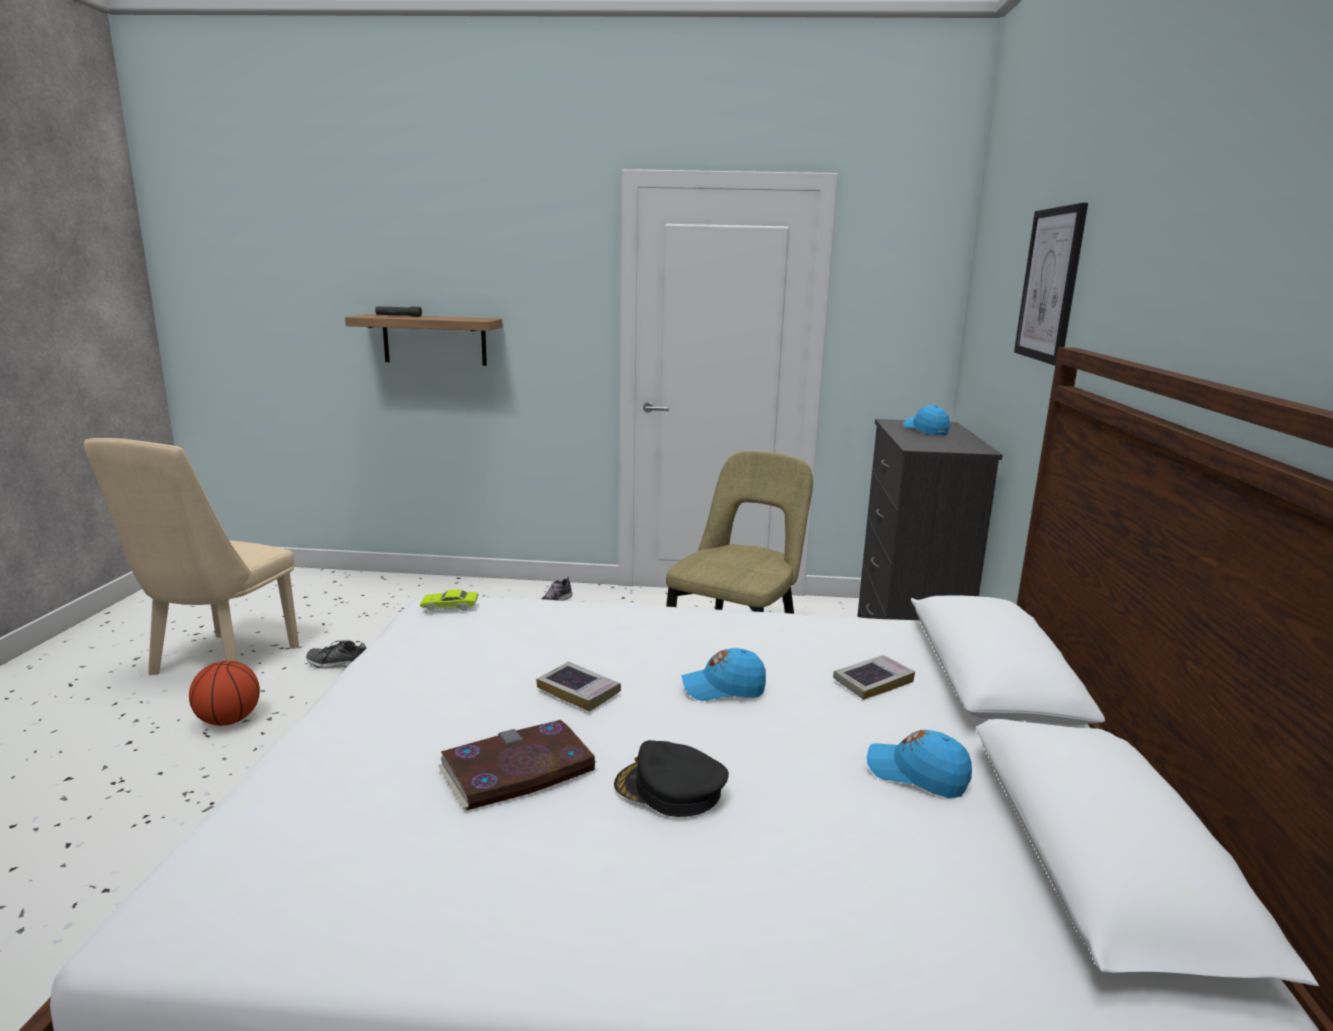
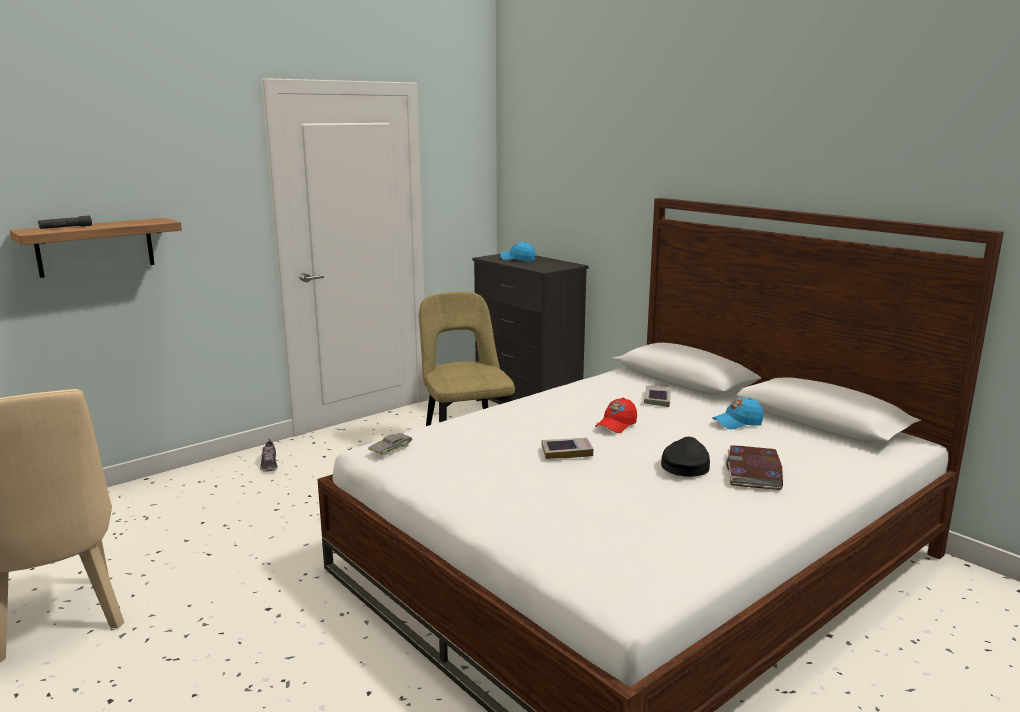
camera: 45 degrees left, 0 degrees up
basketball [189,661,260,726] -> none
shoe [306,641,366,670] -> none
green toy car [420,590,479,611] -> grey toy car [368,433,413,455]
book [438,720,596,810] -> book moved to [726,445,783,490]
black cap [614,740,729,817] -> black cap turned 135 degrees clockwise [661,437,710,477]
blue cap [681,648,766,701] -> red cap [595,398,637,433]
picture [1014,203,1088,366] -> none

